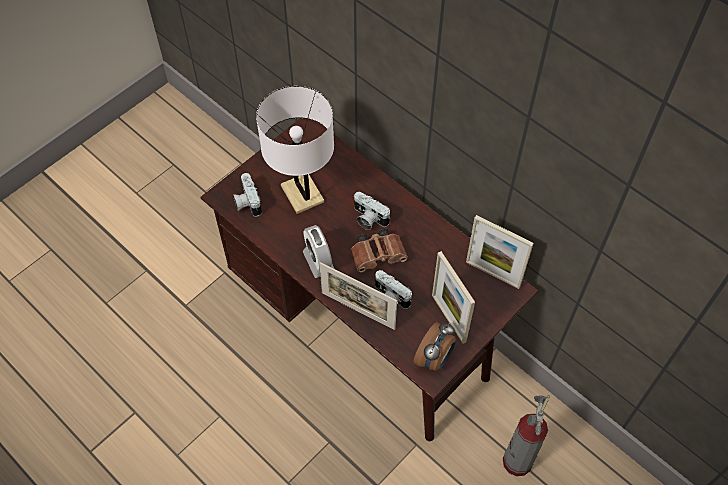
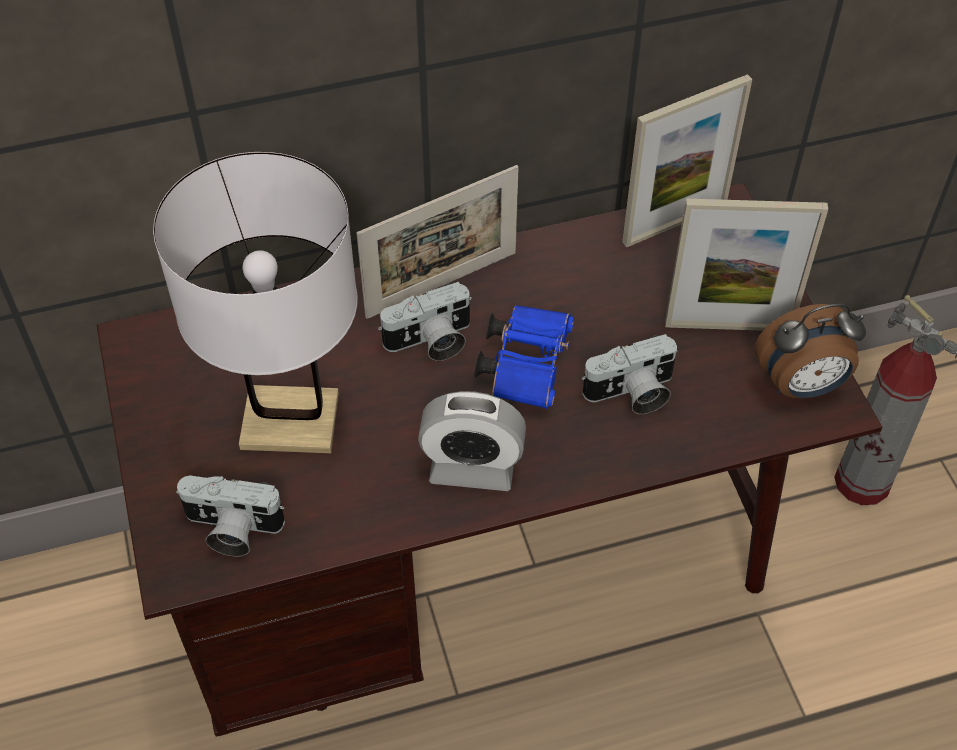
camera: 60 degrees left, 5 degrees down
picture frame [319,262,397,330] -> picture frame moved to [357,165,519,319]
brown binoculars [351,228,408,272] -> blue binoculars [474,305,574,409]
alarm clock [414,322,455,371] -> alarm clock turned 105 degrees clockwise [755,304,866,399]

